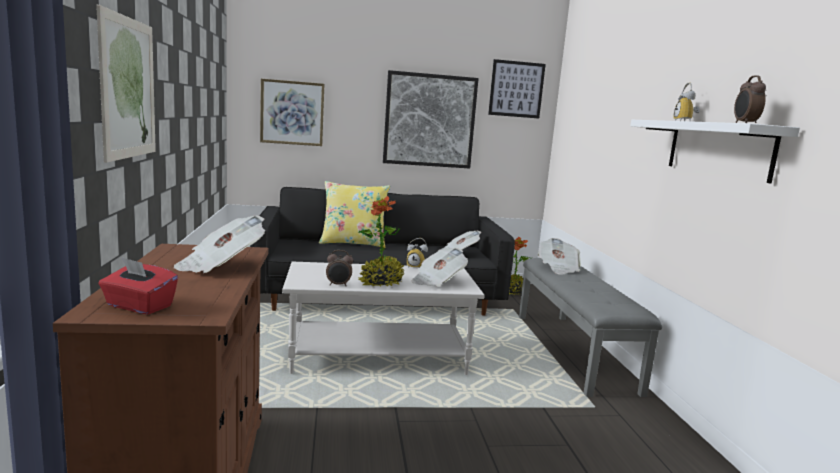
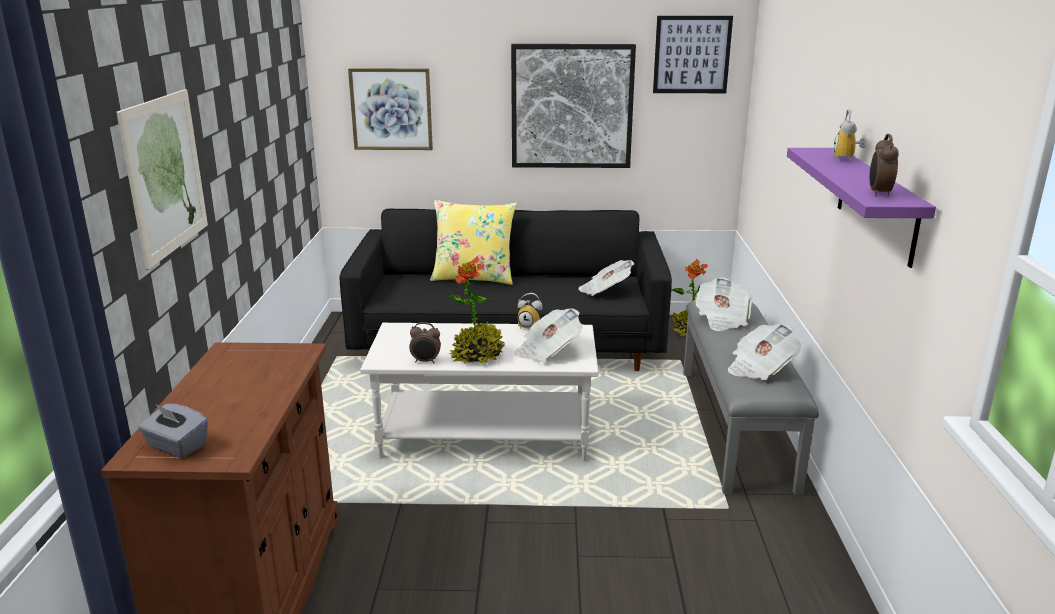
camera: 10 degrees right, 10 degrees up
red tissue box [98,257,178,315] -> grey tissue box [138,404,208,458]
newspaper [174,216,265,273] -> newspaper moved to [728,324,801,380]
white shelf [631,120,800,184] -> purple shelf [787,148,936,268]

